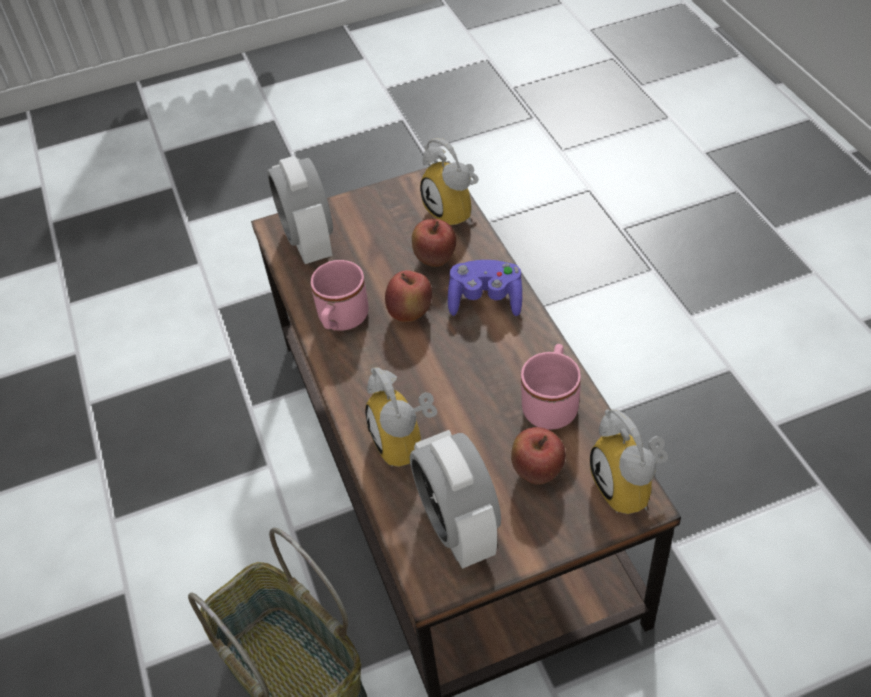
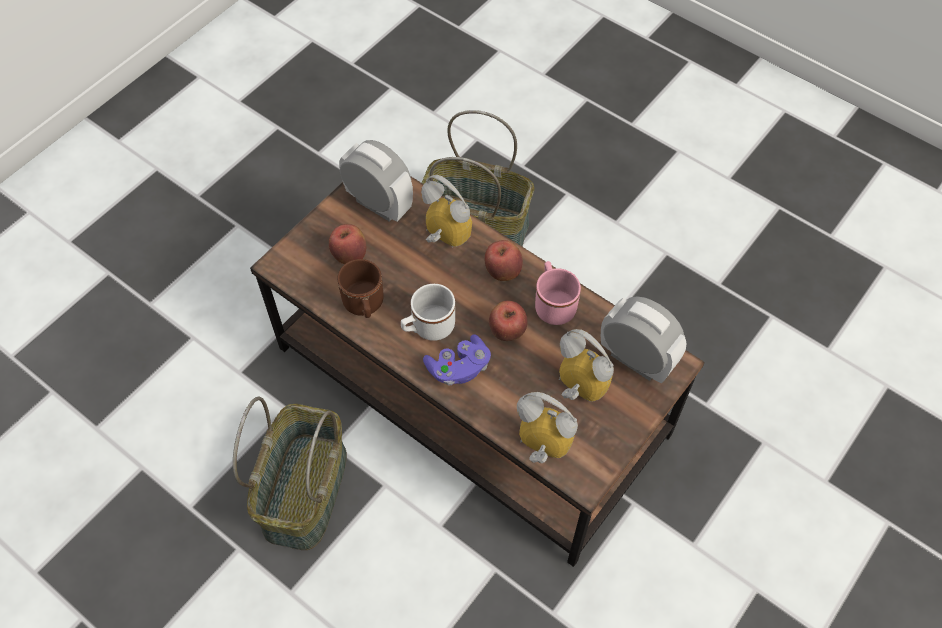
camera: 145 degrees right, 10 degrees up
apple [412,219,456,267] -> apple moved to [485,240,523,281]
pink mug [521,344,581,430] -> brown mug [337,259,384,318]
alarm clock [590,410,668,514] -> alarm clock moved to [559,329,614,402]
none -> basket [233,397,347,550]
none -> white mug [401,284,455,341]

